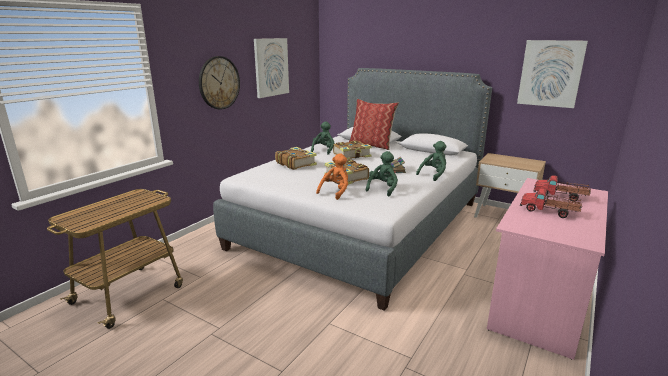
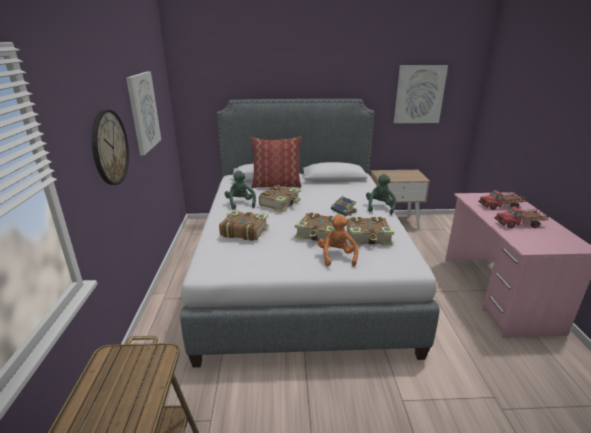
camera: 35 degrees left, 5 degrees up
green plush toy [366,151,398,196] -> book [347,217,394,246]

